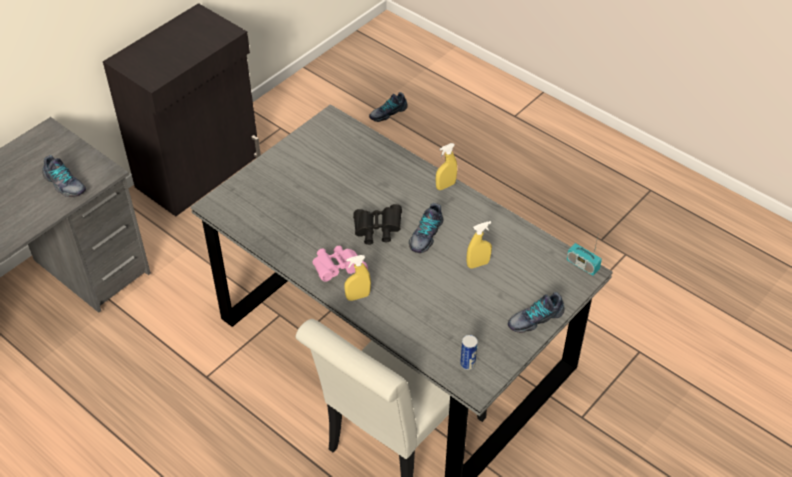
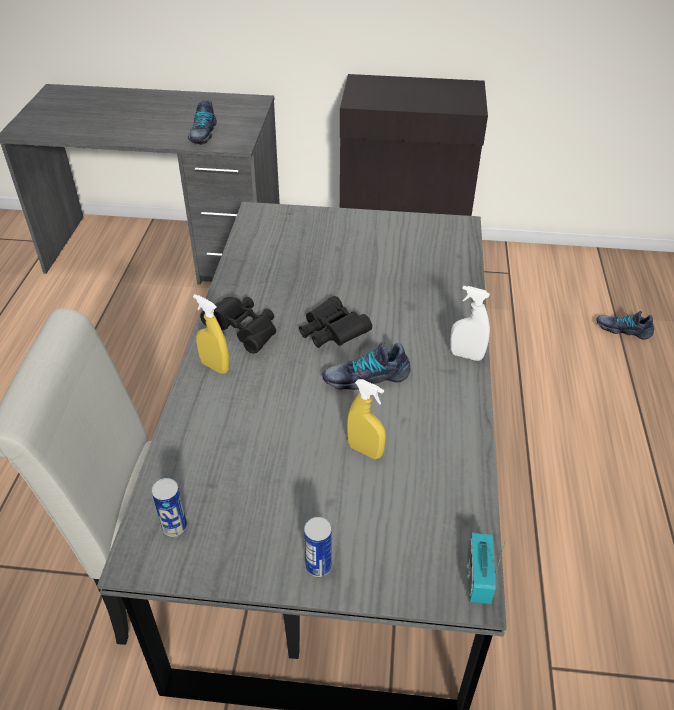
camera: 55 degrees right, 5 degrees down
pink binoculars [312,246,368,282] -> black binoculars [200,297,276,354]
yellow spray bottle [436,143,457,190] -> white spray bottle [450,286,490,361]
shoe [508,292,565,333] -> can [304,517,332,578]

